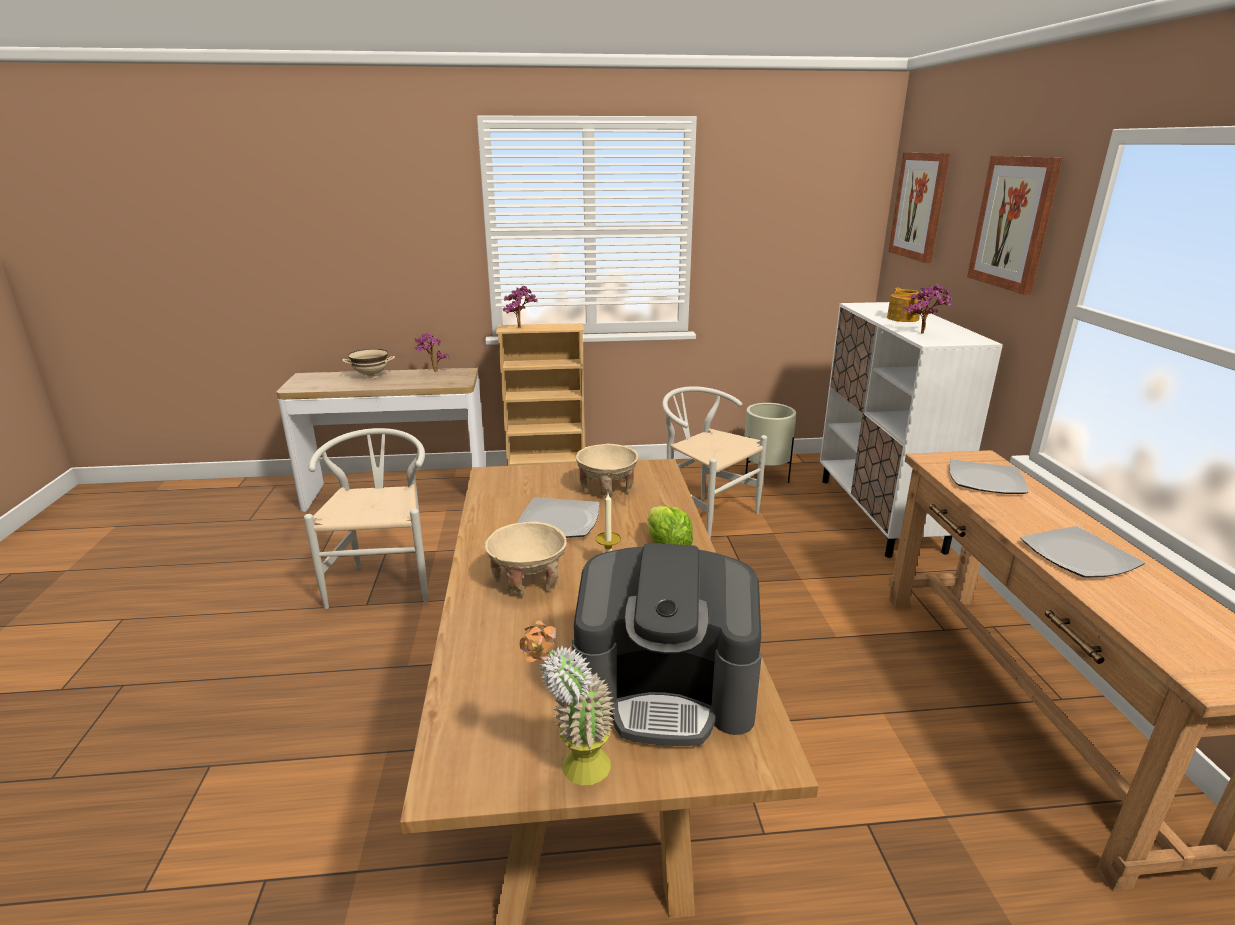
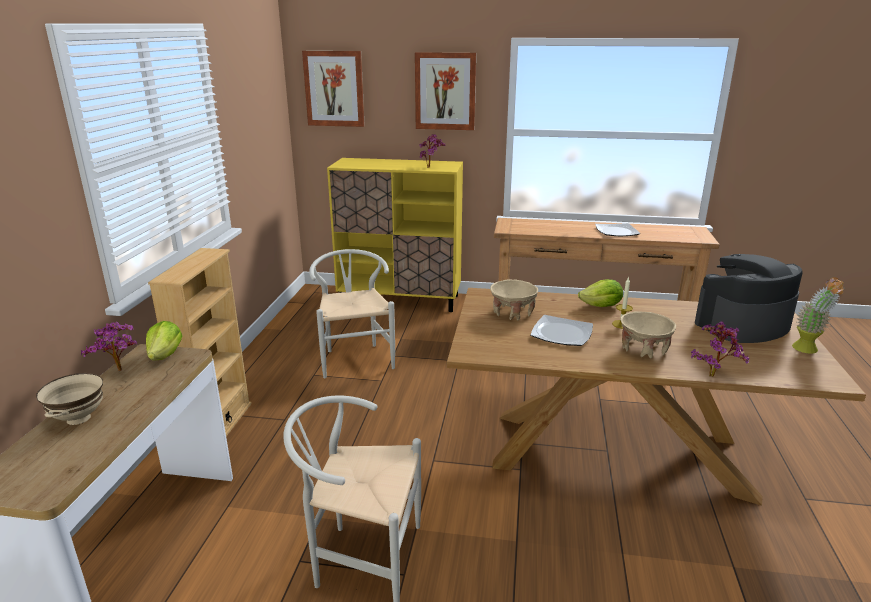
camera: 75 degrees left, 0 degrees up
potted plant [503,286,538,328] -> potted plant moved to [691,321,750,377]
coffee machine [572,543,762,746] -> coffee machine turned 135 degrees counterclockwise [695,254,802,343]
white chair [662,386,767,539] -> white chair turned 105 degrees clockwise [309,249,395,378]
beige planter [744,403,796,483] -> none
white cabinet [820,302,1003,558] -> yellow cabinet [327,158,463,312]
teapot [887,288,923,322] -> none
plate [949,459,1028,494] -> none
none -> lettuce [146,321,182,360]

